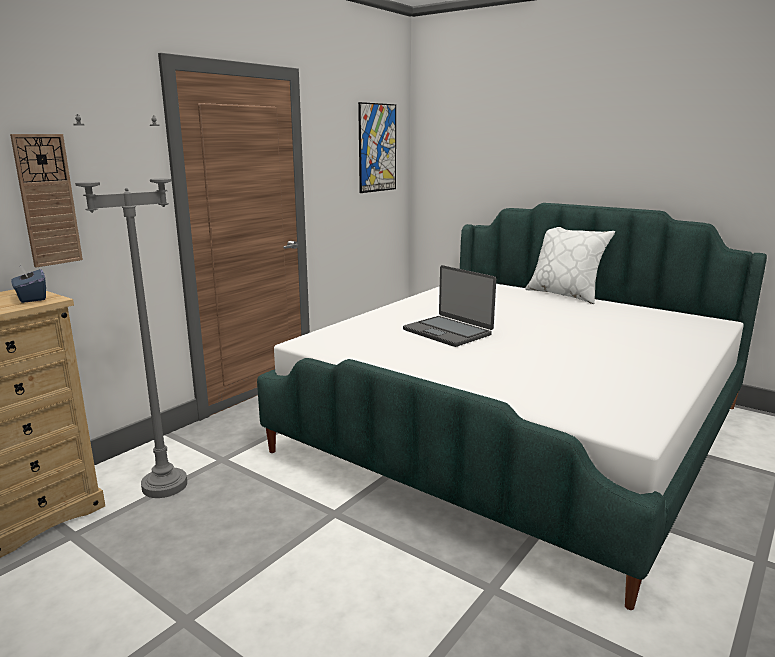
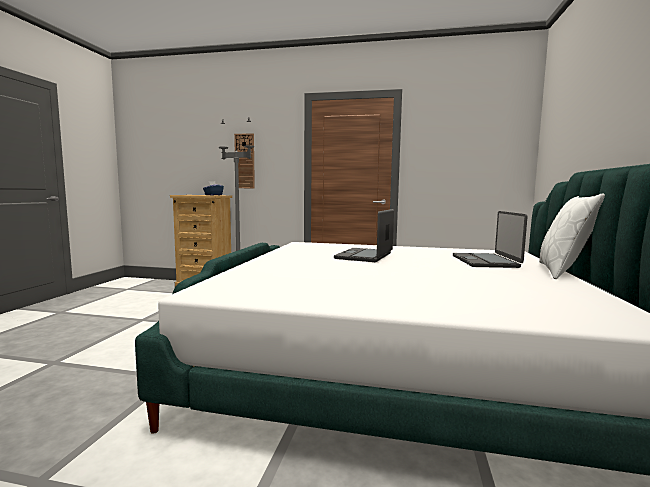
camera: 65 degrees right, 10 degrees down
picture [358,102,396,193] -> none
none -> laptop [453,211,528,268]

